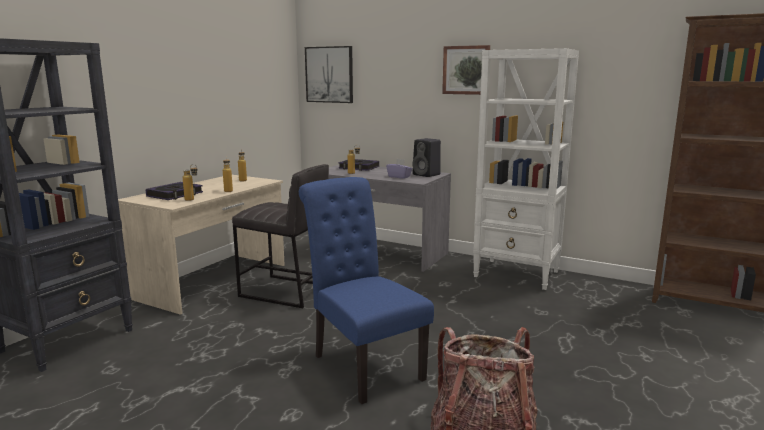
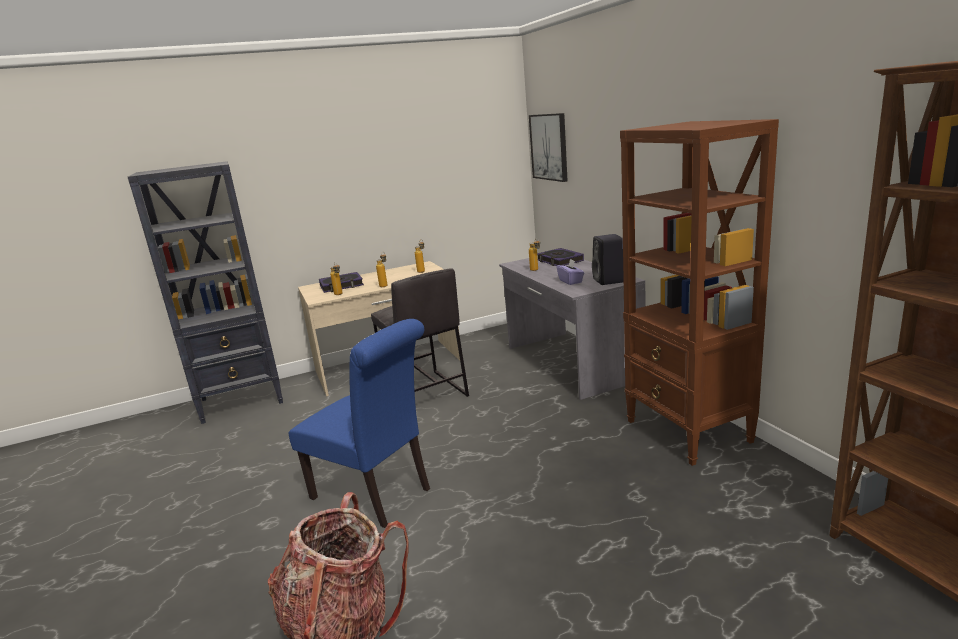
camera: 40 degrees right, 5 degrees up
blue chair [299,177,434,404] -> blue chair turned 120 degrees clockwise [289,319,430,528]
picture [442,45,490,95] -> none
white bookcase [473,48,579,290] -> brown bookcase [620,119,779,466]

